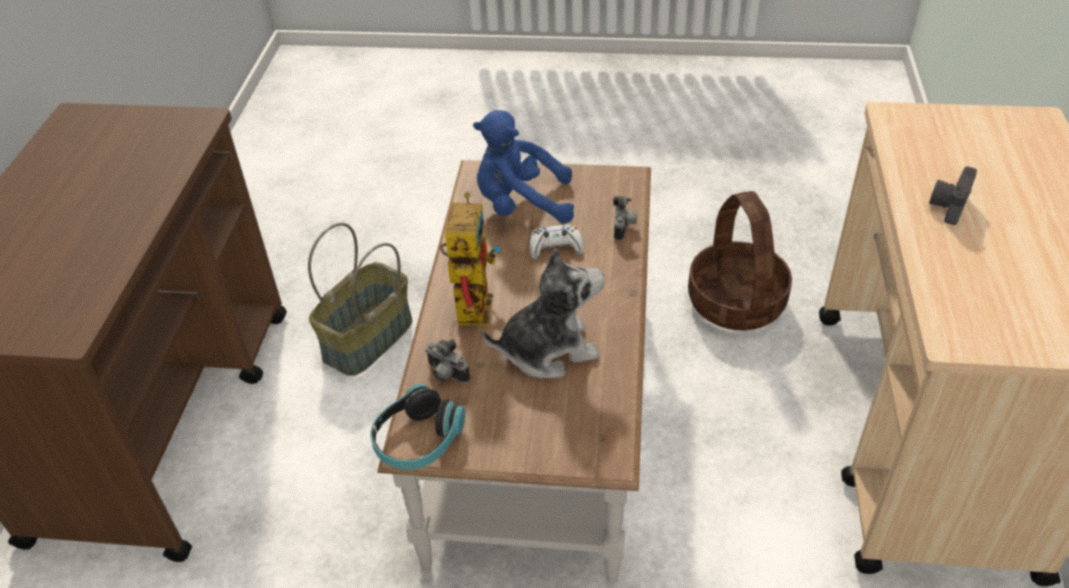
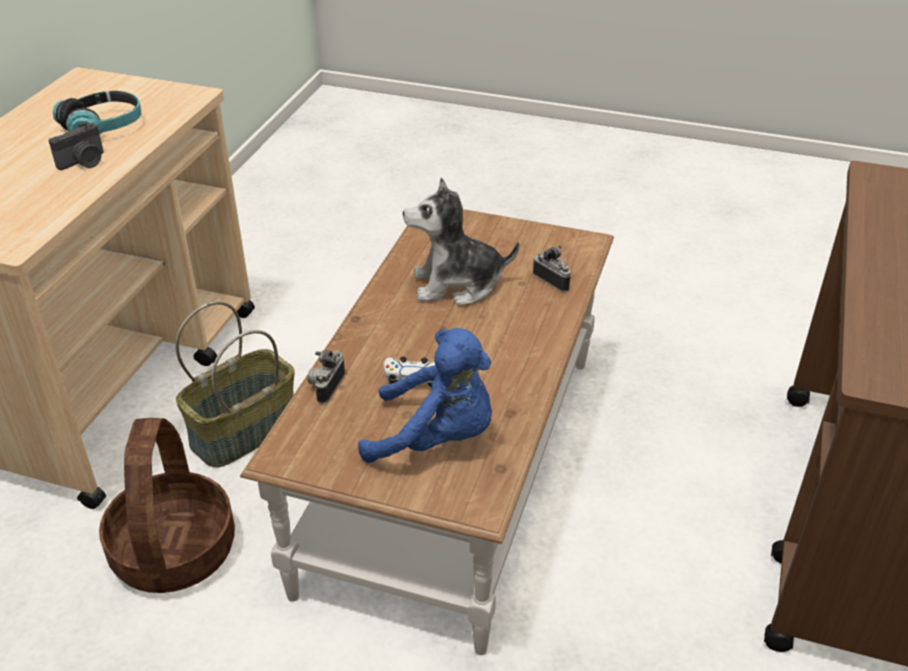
camera: 170 degrees left, 5 degrees down
basket [308,223,412,376] -> basket moved to [175,301,295,467]
headphones [370,384,465,470] -> headphones moved to [53,91,142,134]
toy robot [440,192,500,326] -> none

